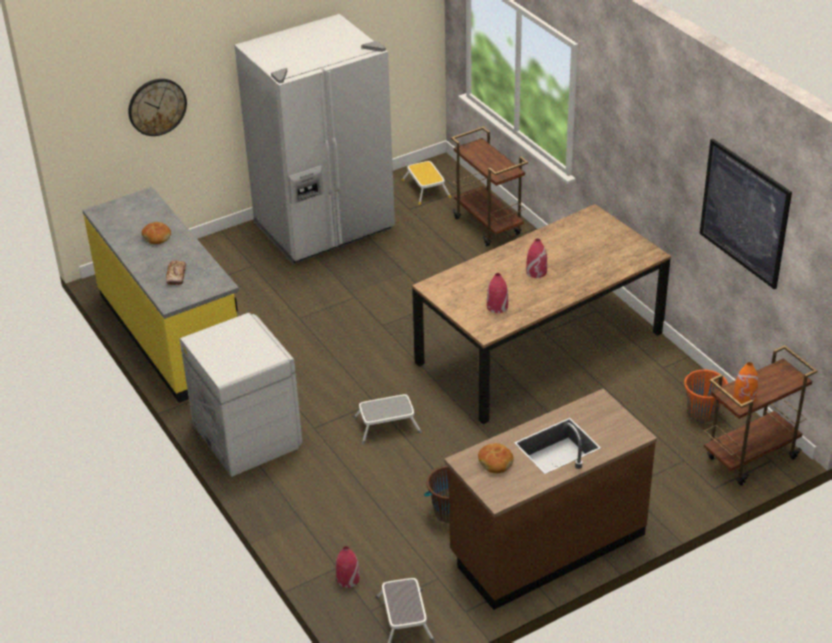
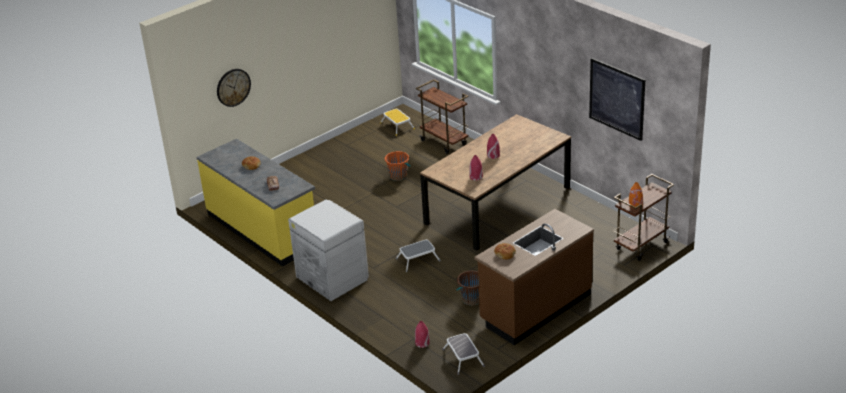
camera: 10 degrees left, 5 degrees down
white fridge [235,14,395,264] -> none
orange bucket [684,370,728,423] -> orange bucket moved to [385,151,411,181]

